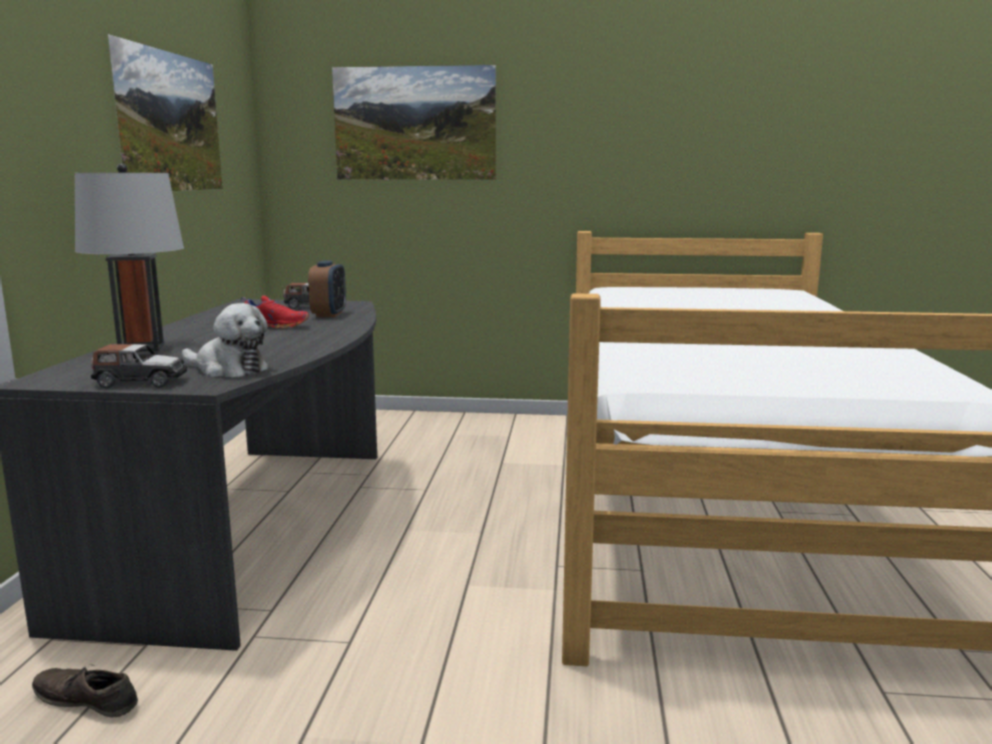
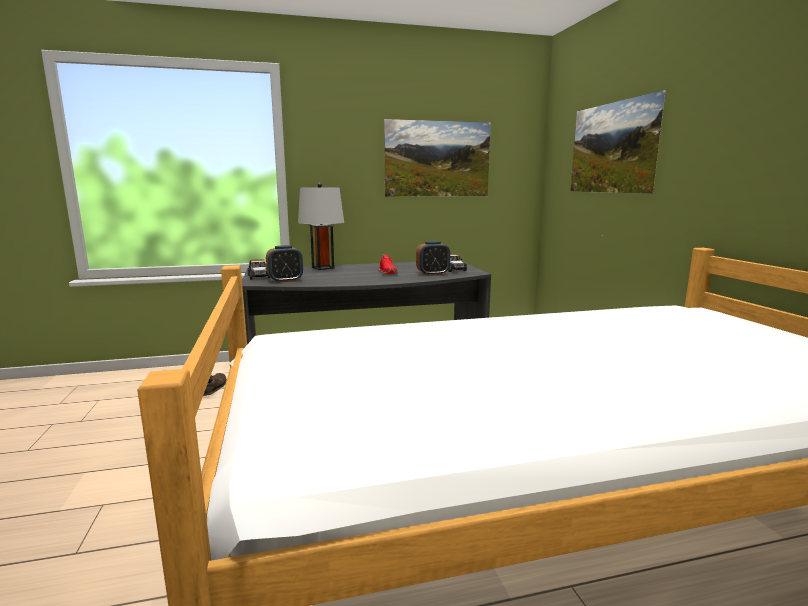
camera: 70 degrees right, 0 degrees up
plush toy [182,303,269,377] -> alarm clock [266,245,303,283]

